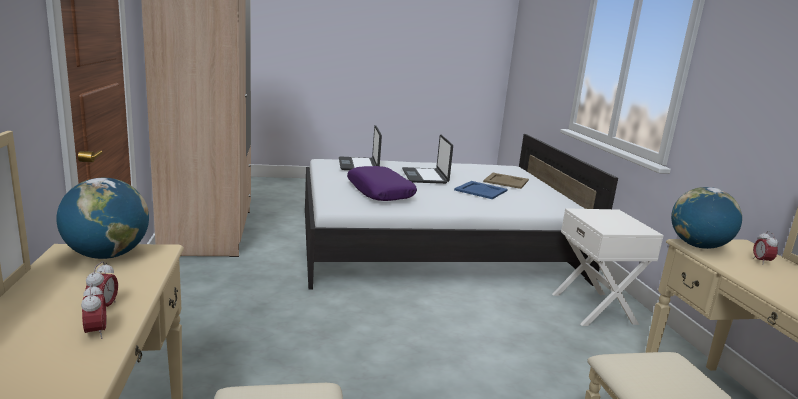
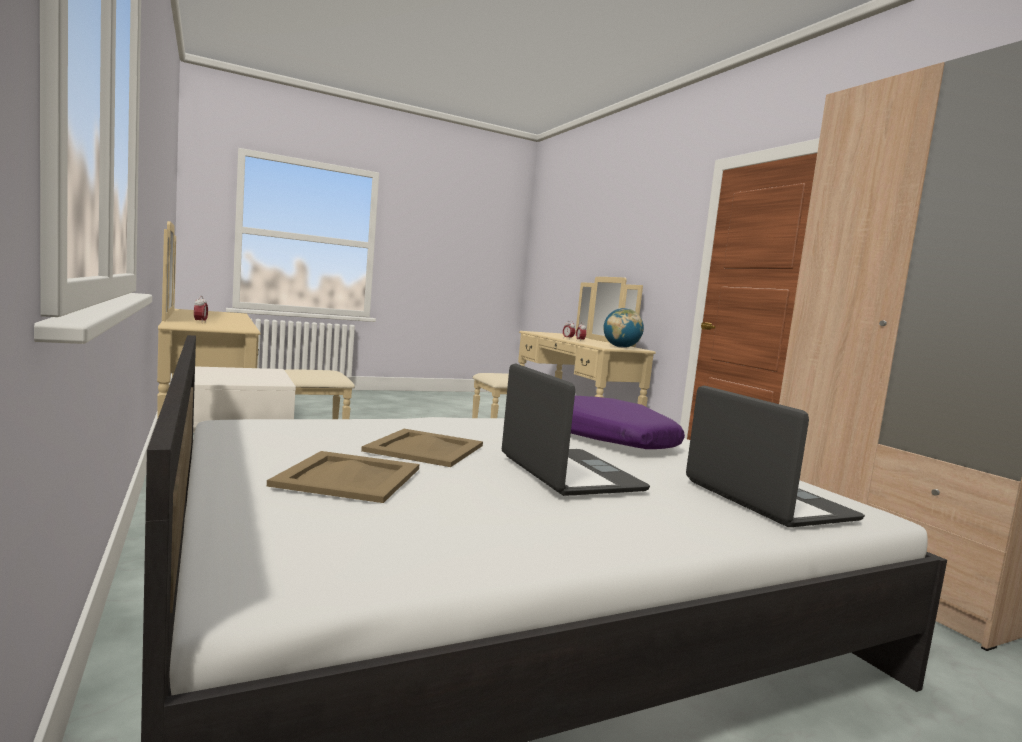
camera: 165 degrees right, 10 degrees down
blue tray [454,181,508,199] -> beige tray [361,429,483,467]
globe [671,187,742,249] -> none

